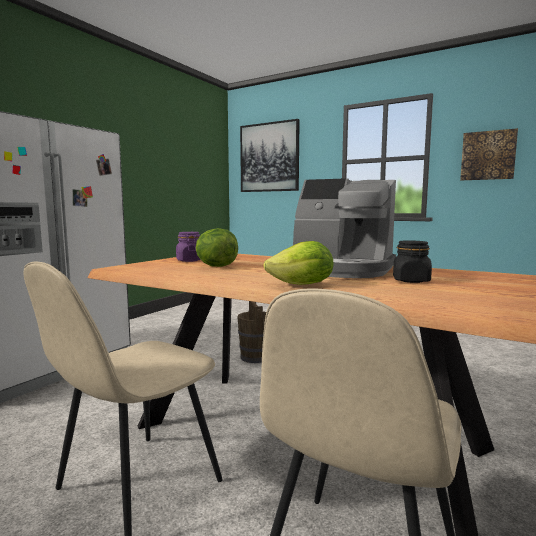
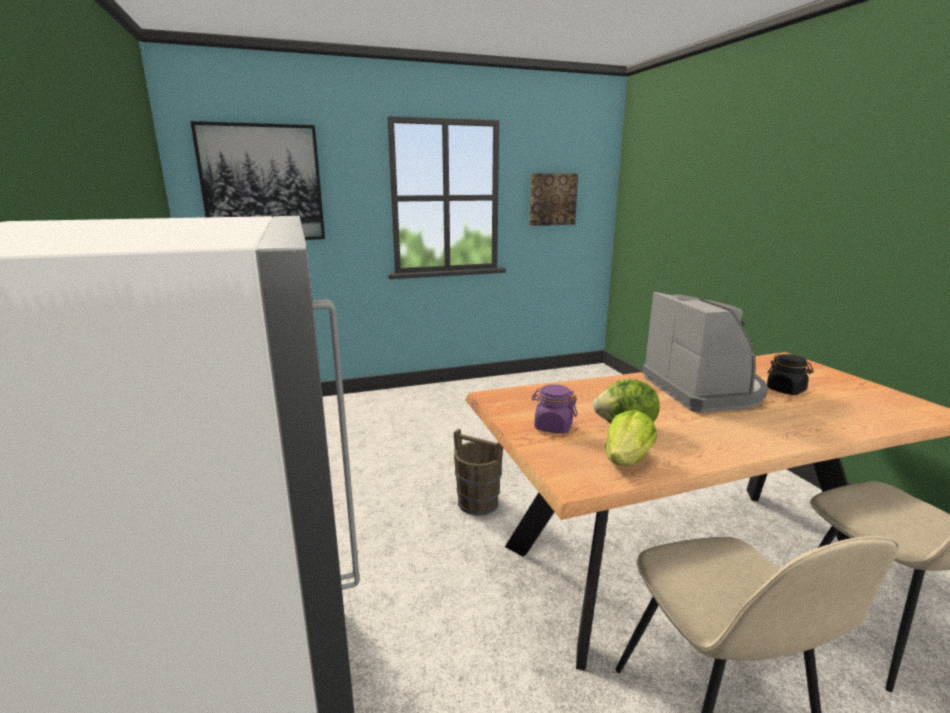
camera: 50 degrees left, 10 degrees up
lettuce [263,241,333,285] -> lettuce moved to [605,410,657,466]
coffee machine [293,178,396,278] -> coffee machine turned 75 degrees counterclockwise [642,292,768,413]

